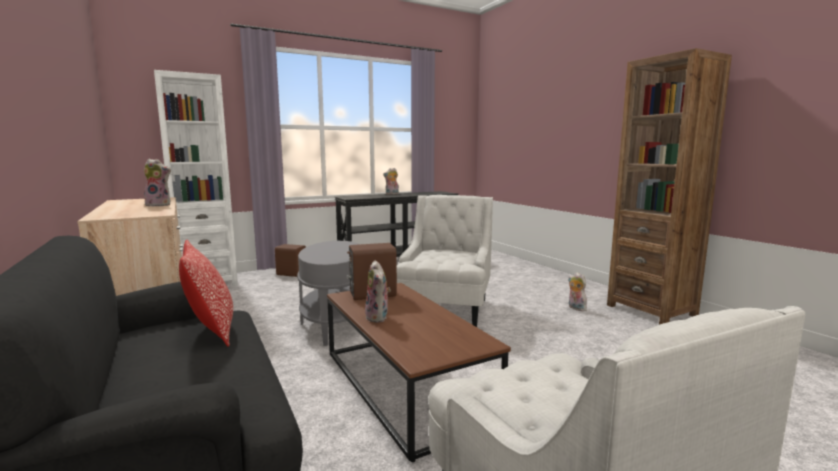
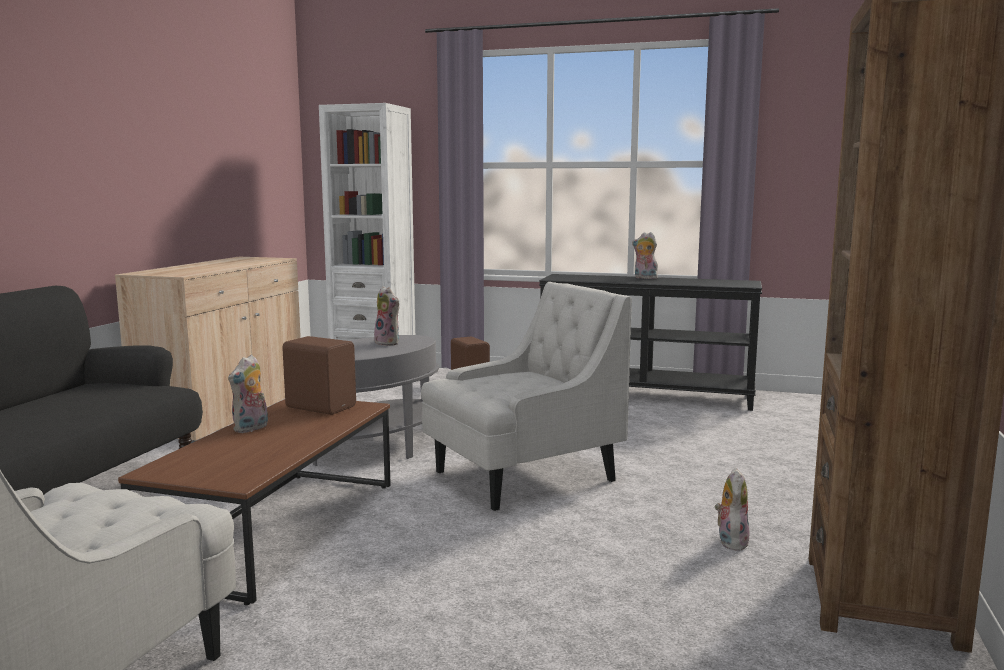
camera: 45 degrees right, 0 degrees up
plush toy [144,159,171,206] -> plush toy moved to [374,286,399,346]
pillow [179,240,233,347] -> none

